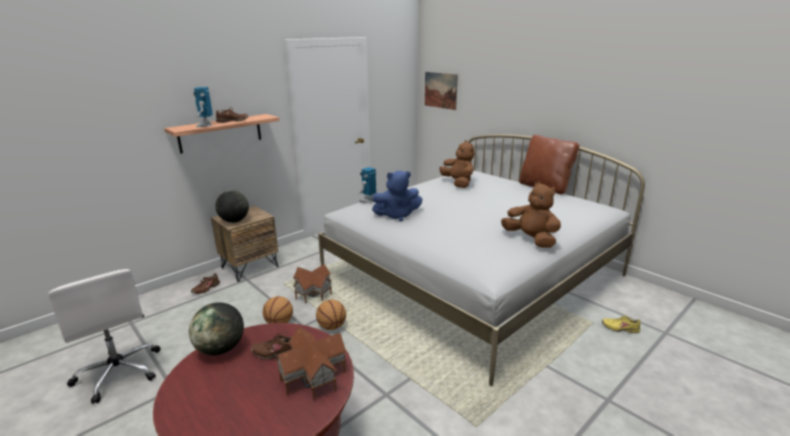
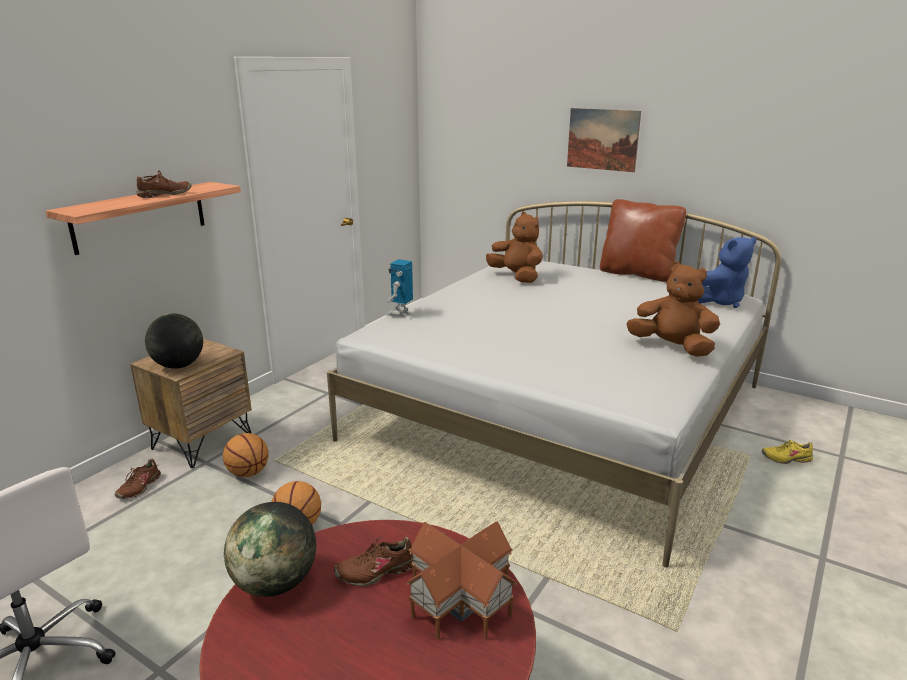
camera: 15 degrees left, 0 degrees up
toy robot [194,87,213,127] -> none
toy house [293,264,332,304] -> none
basketball [316,299,346,330] -> basketball moved to [223,433,269,477]
blue plush toy [372,171,422,221] -> blue plush toy moved to [697,237,757,308]
picture [425,72,458,110] -> picture moved to [567,108,641,172]

